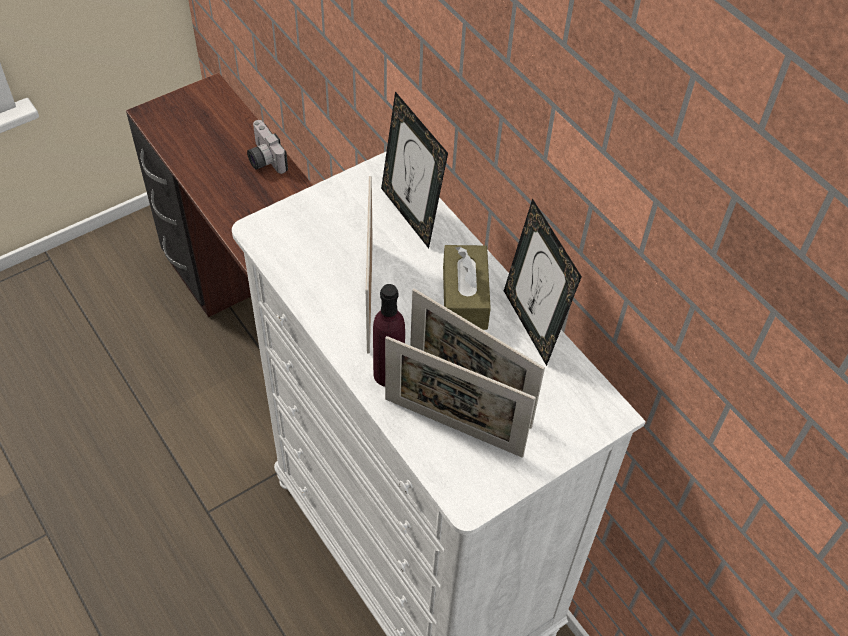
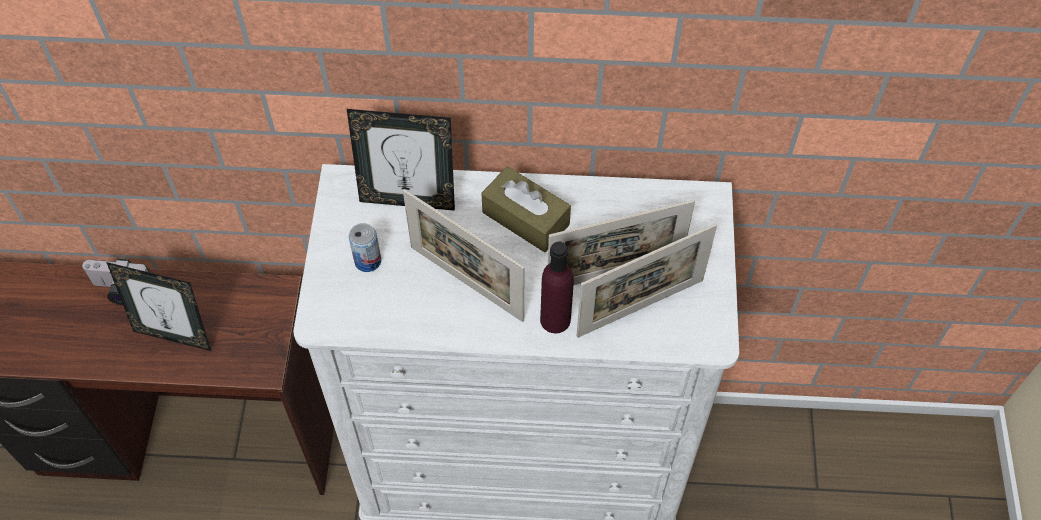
camera: 50 degrees left, 5 degrees up
picture frame [504,199,582,366] -> picture frame moved to [106,262,211,351]
none -> can [349,223,381,272]

